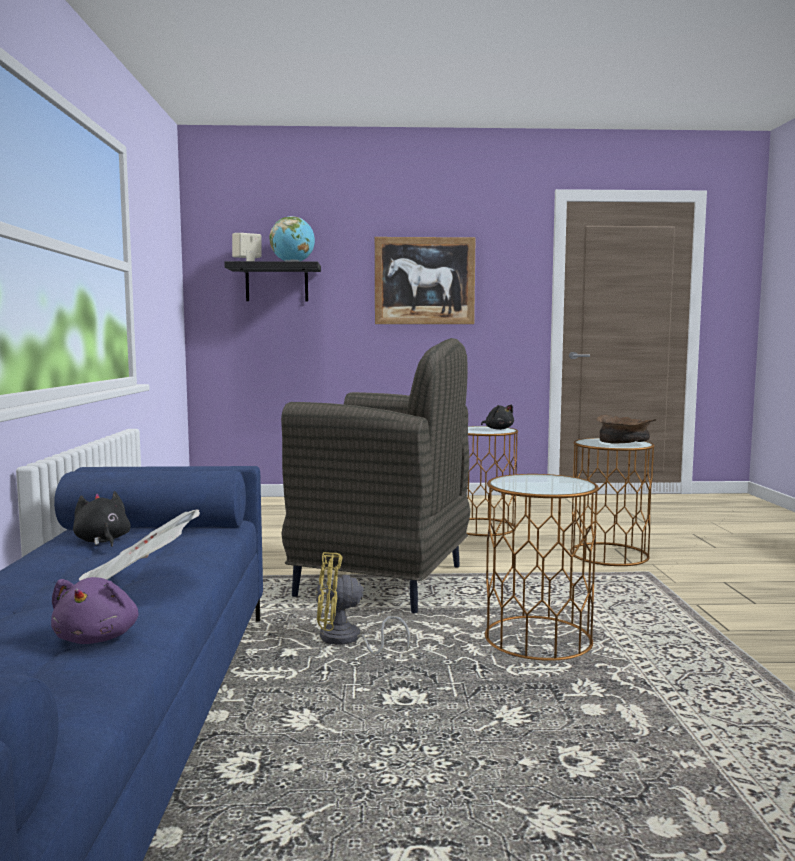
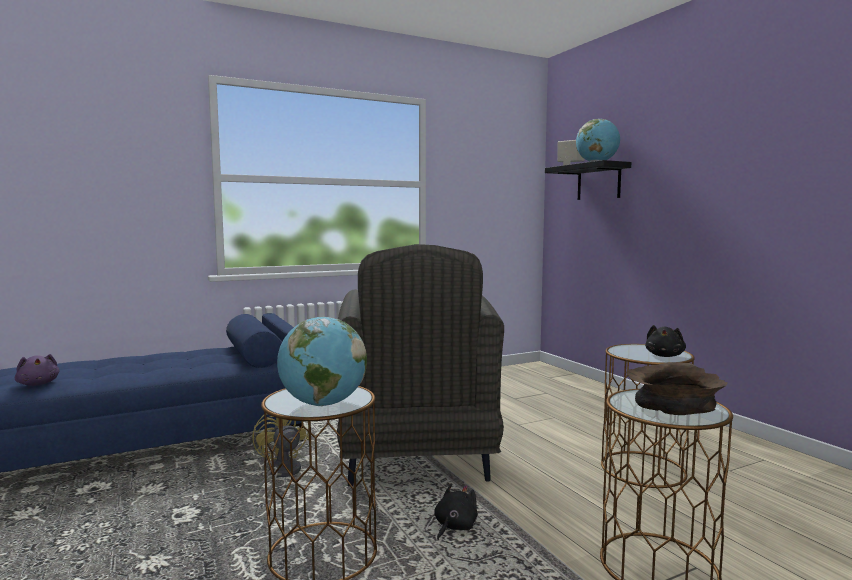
camera: 65 degrees right, 0 degrees up
purple plush toy [51,577,138,644] -> purple plush toy turned 105 degrees counterclockwise [15,354,59,386]
black plush toy [73,491,131,547] -> black plush toy moved to [434,483,478,540]
newspaper [79,509,200,581] -> none
picture [375,237,476,324] -> none
none -> globe [277,317,367,406]

